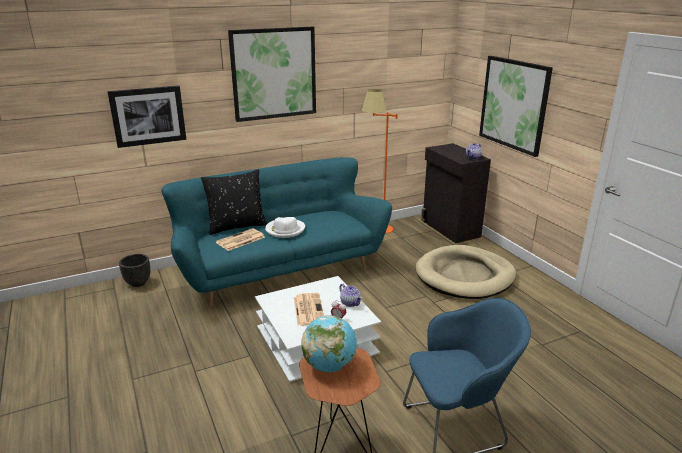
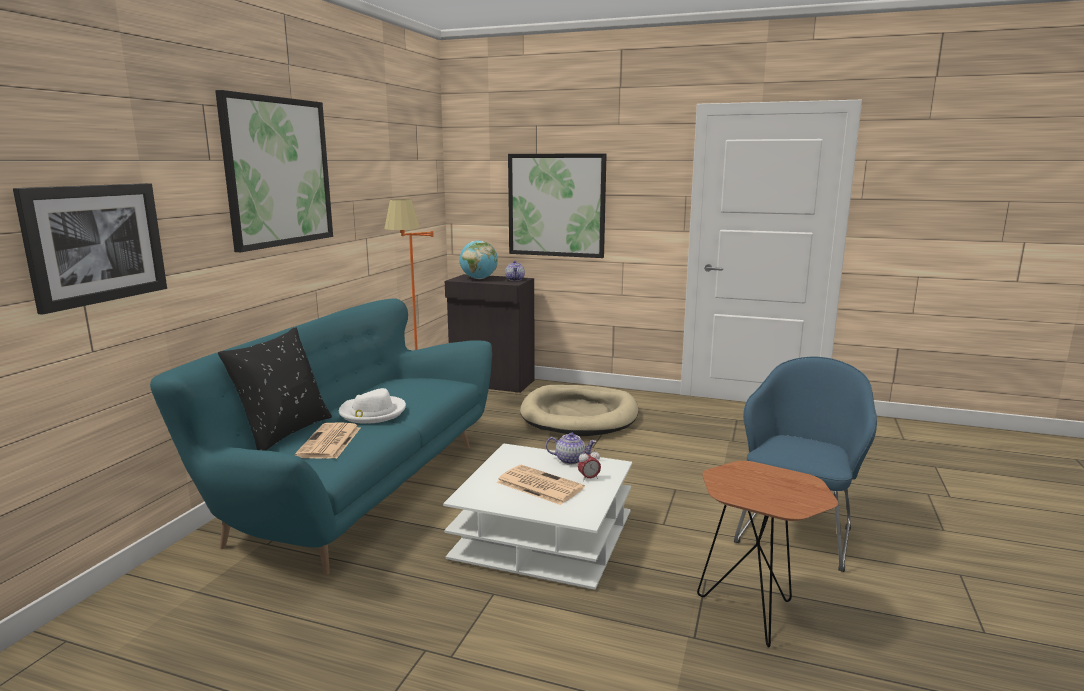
camera: 45 degrees left, 10 degrees down
black planter [119,254,150,287] -> none
globe [301,315,357,372] -> globe moved to [460,241,498,279]

